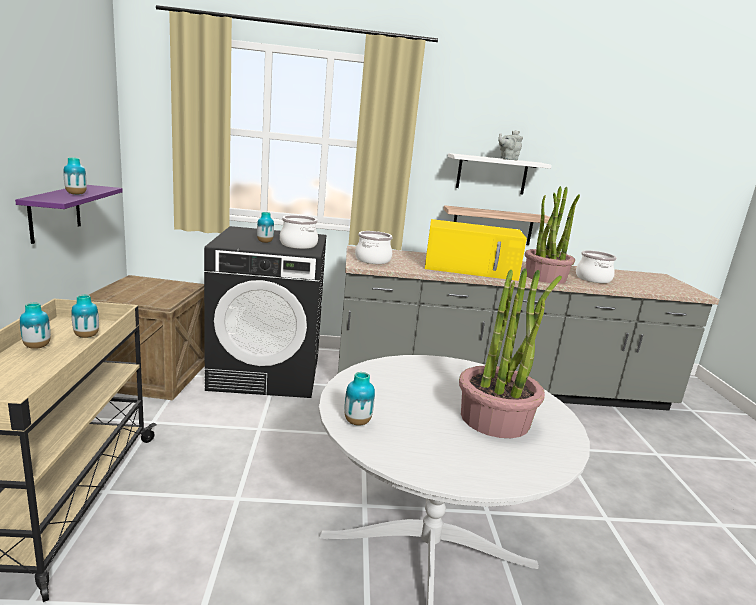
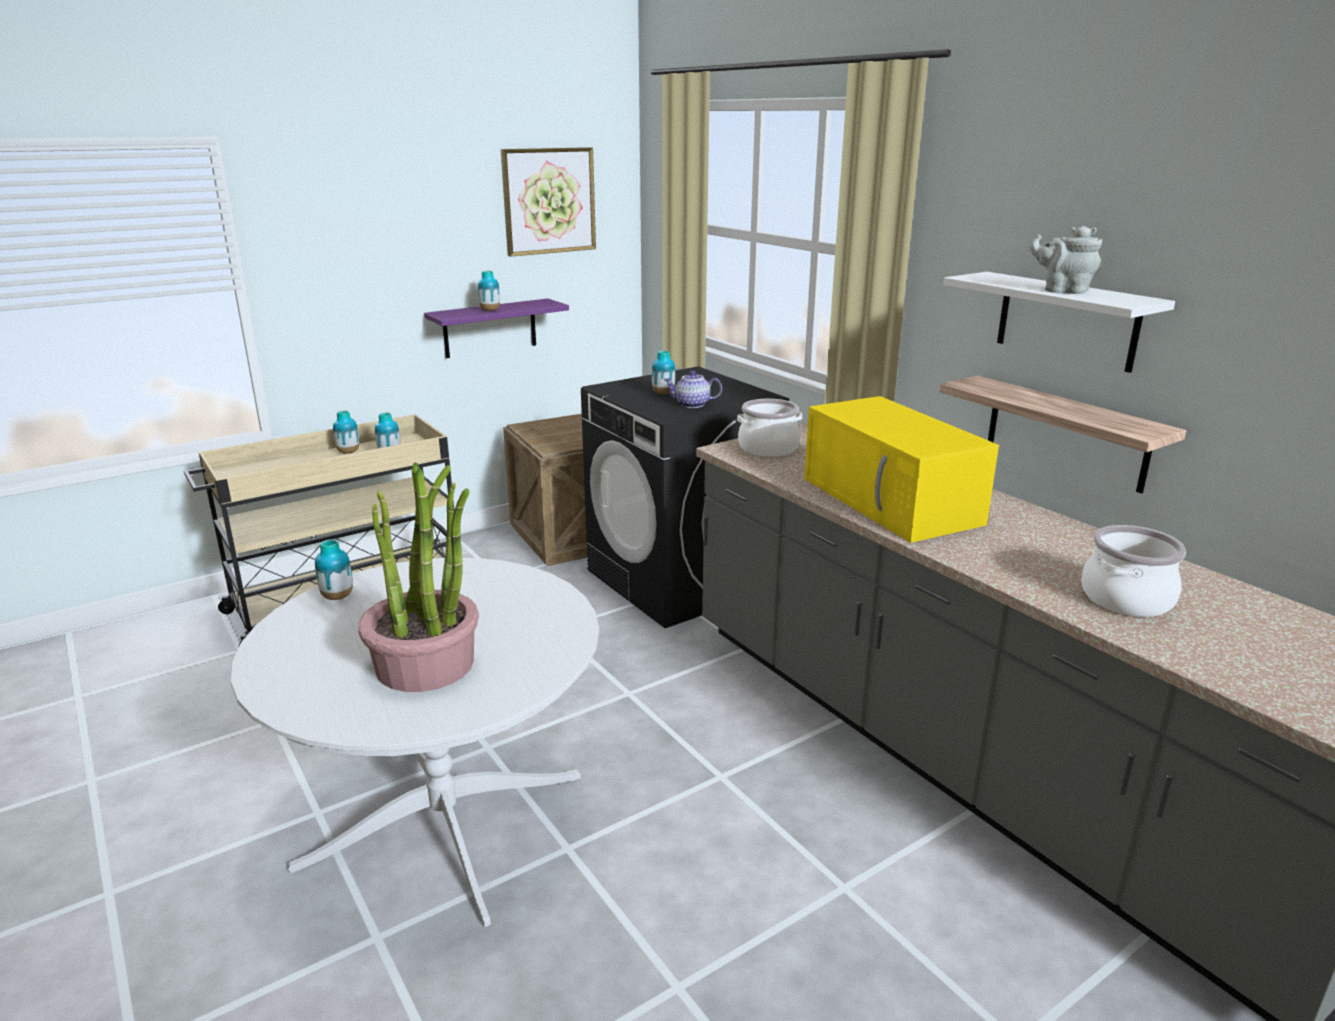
camera: 60 degrees right, 5 degrees up
cooking pot [280,215,318,249] -> teapot [663,371,722,408]
potted plant [525,186,580,284] -> none
none -> picture [501,147,596,257]

